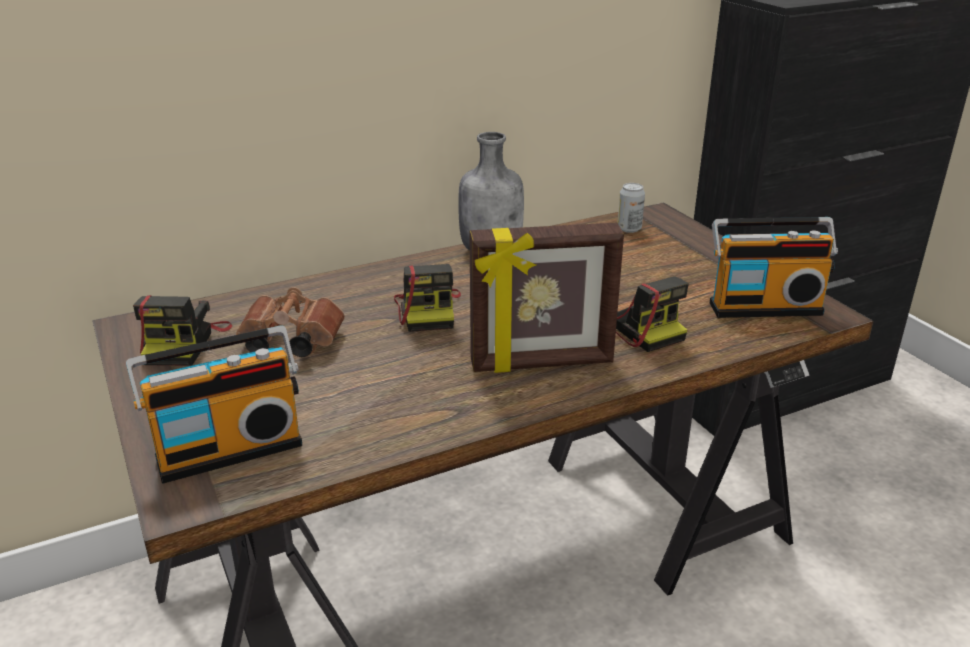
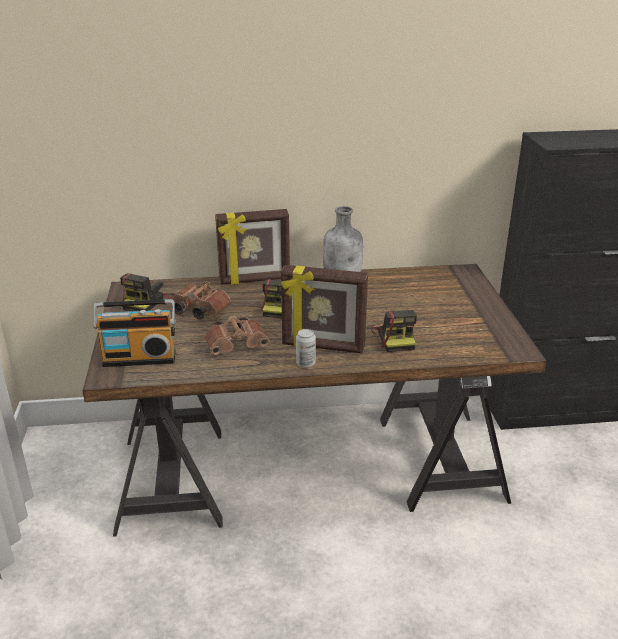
camera: 20 degrees right, 0 degrees up
can [618,183,645,233] -> can moved to [296,329,316,368]
radio [710,217,838,318] -> none
none -> brown binoculars [205,315,269,355]
none -> picture frame [215,209,290,285]

